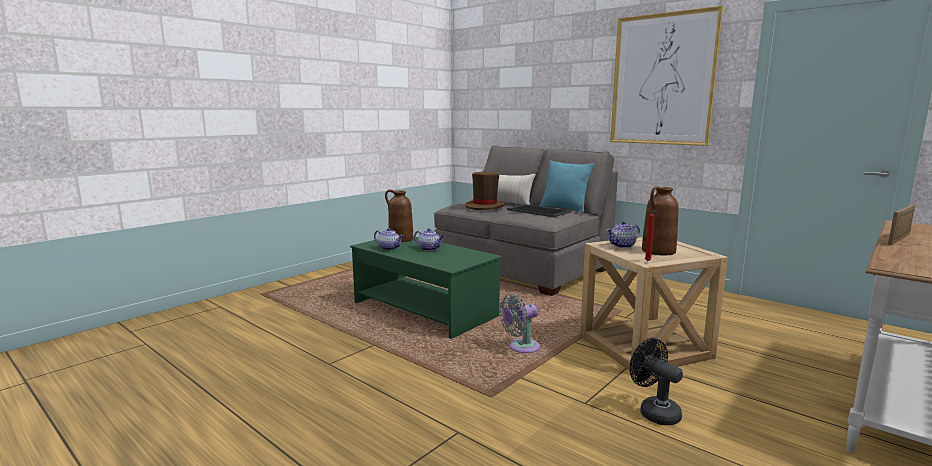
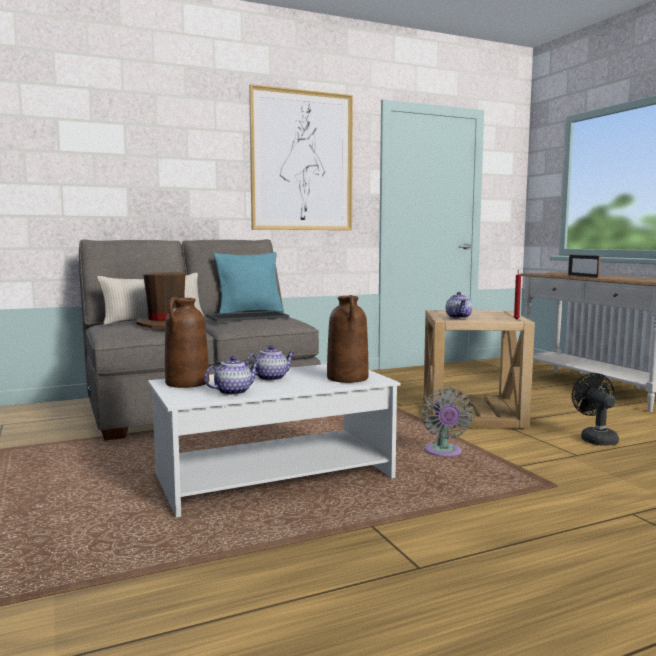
camera: 65 degrees left, 5 degrees down
green coffee table [350,236,502,339] -> white coffee table [148,364,401,517]
black fan [630,338,683,425] -> black fan turned 90 degrees clockwise [572,373,619,445]
brown vase [642,186,678,255] -> brown vase moved to [327,295,368,383]

